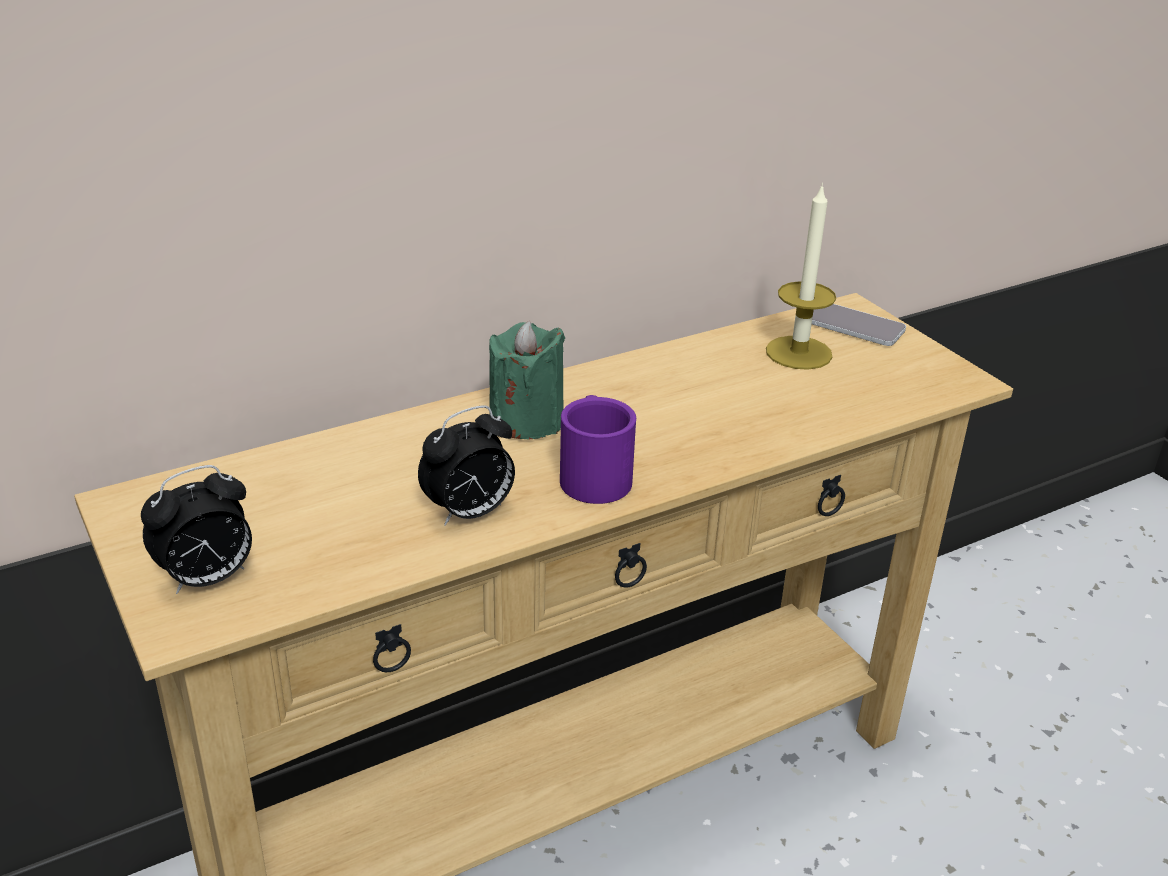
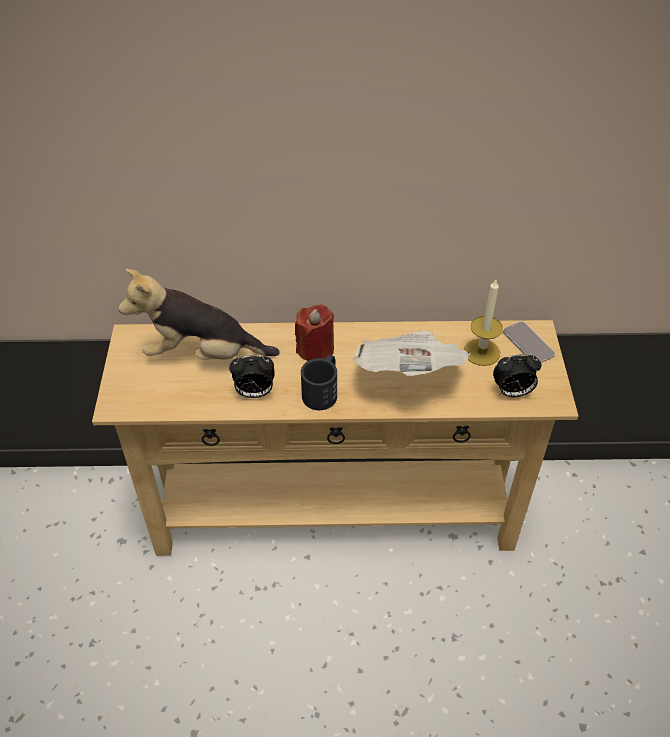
camera: 30 degrees right, 15 degrees up
alarm clock [141,465,252,594] -> alarm clock moved to [493,354,542,397]
green candle [489,321,565,439] -> red candle [295,304,334,361]
purple mug [560,395,636,504] -> black mug [301,355,337,410]
none -> plush toy [119,269,280,360]
none -> newspaper [353,330,470,376]

